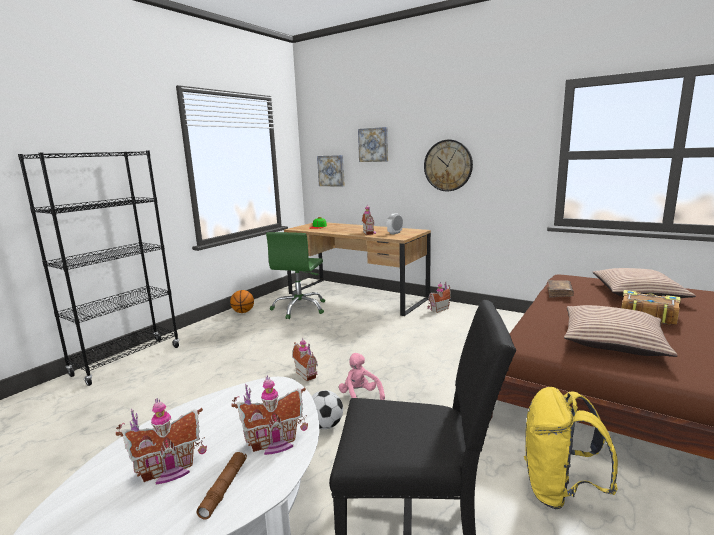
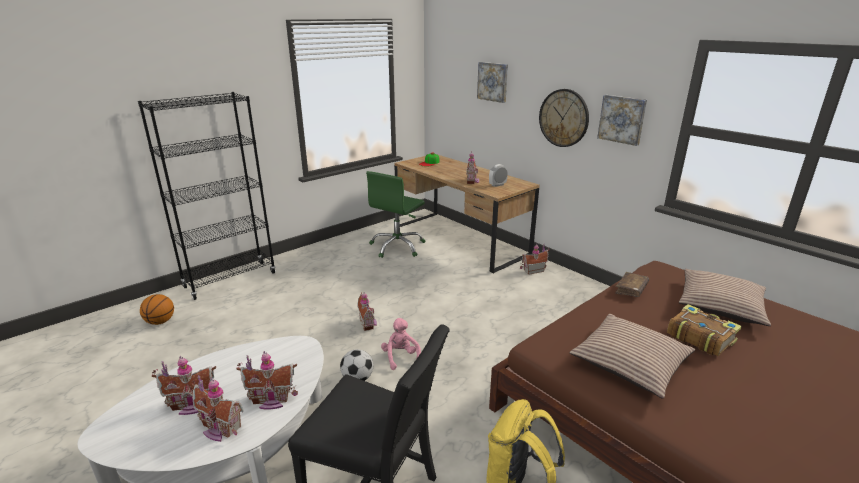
camera: 15 degrees right, 10 degrees up
brown flashlight [196,452,247,520] -> toy house [192,375,244,442]
basketball [230,290,254,313] -> basketball moved to [140,294,174,325]
picture [317,155,345,187] -> picture moved to [597,95,647,146]

